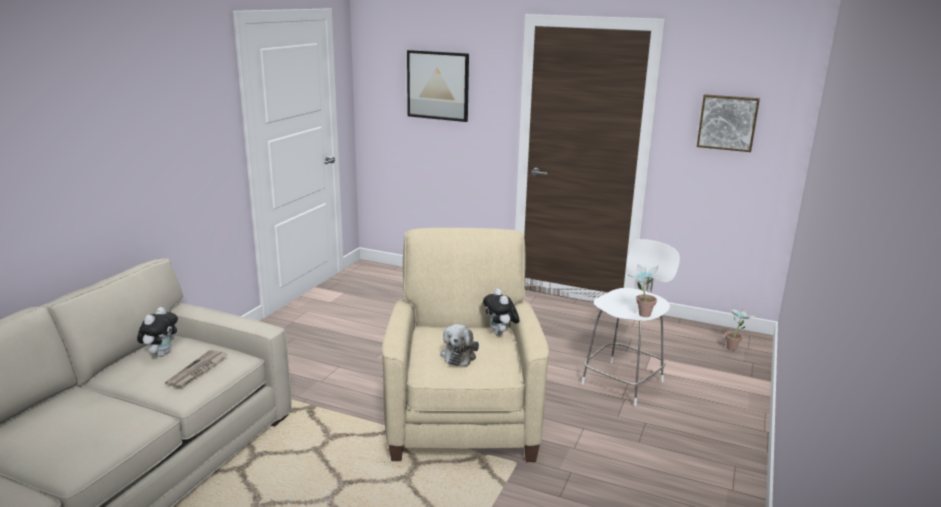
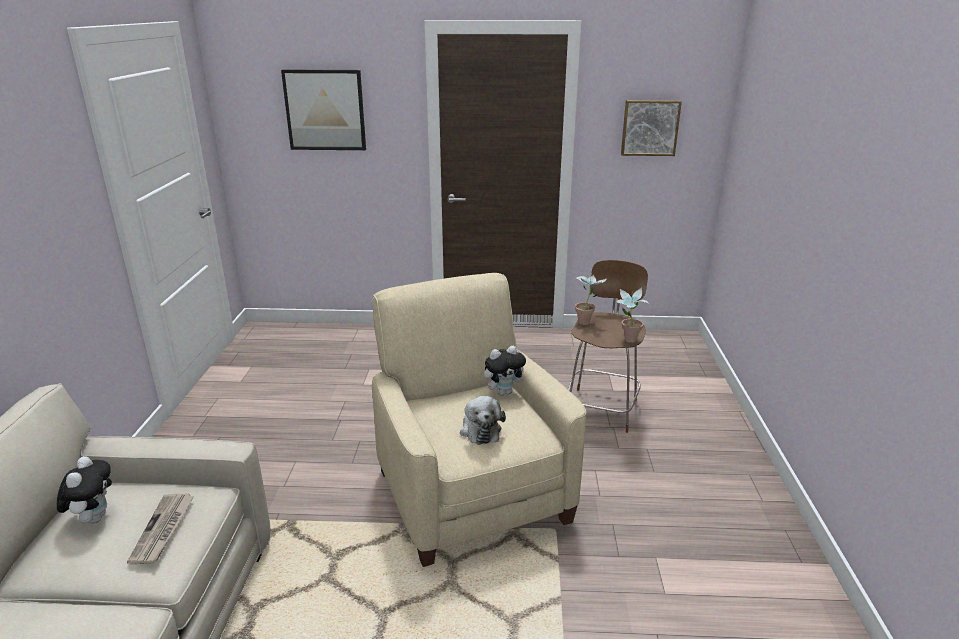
camera: 20 degrees left, 5 degrees up
plush toy [483,288,519,336] -> plush toy turned 75 degrees counterclockwise [484,346,526,395]
white stool [581,239,680,406] -> brown stool [568,260,648,433]
potted plant [725,309,756,351] -> potted plant moved to [575,273,607,325]

